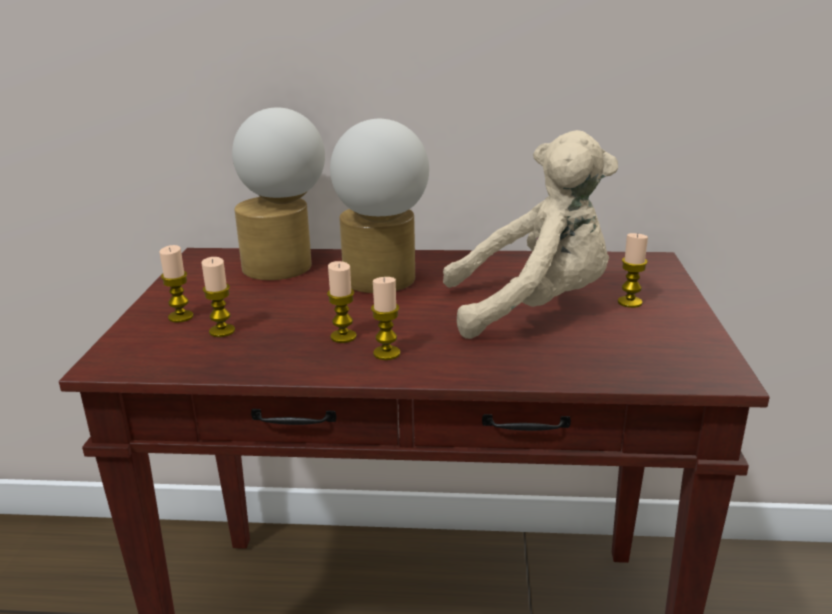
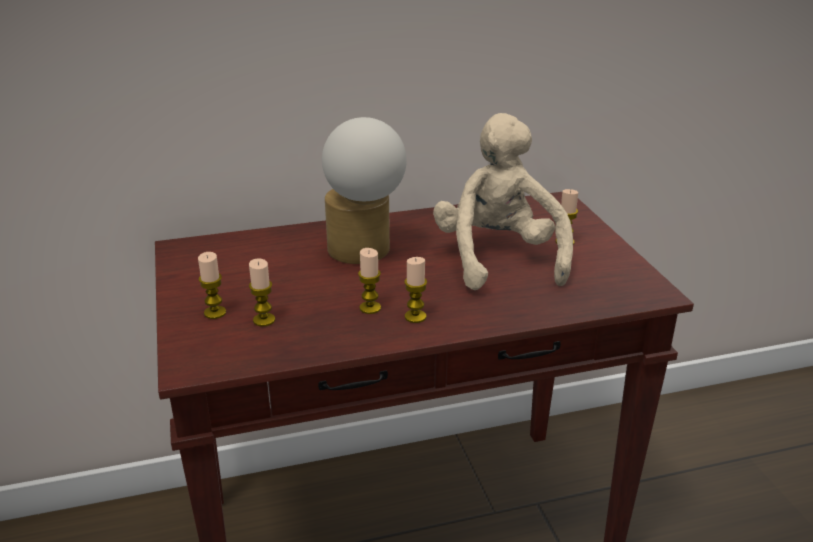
camera: 20 degrees left, 5 degrees up
table lamp [232,107,325,280] -> none
beige plush toy [443,130,618,339] -> beige plush toy turned 75 degrees counterclockwise [433,113,573,290]

